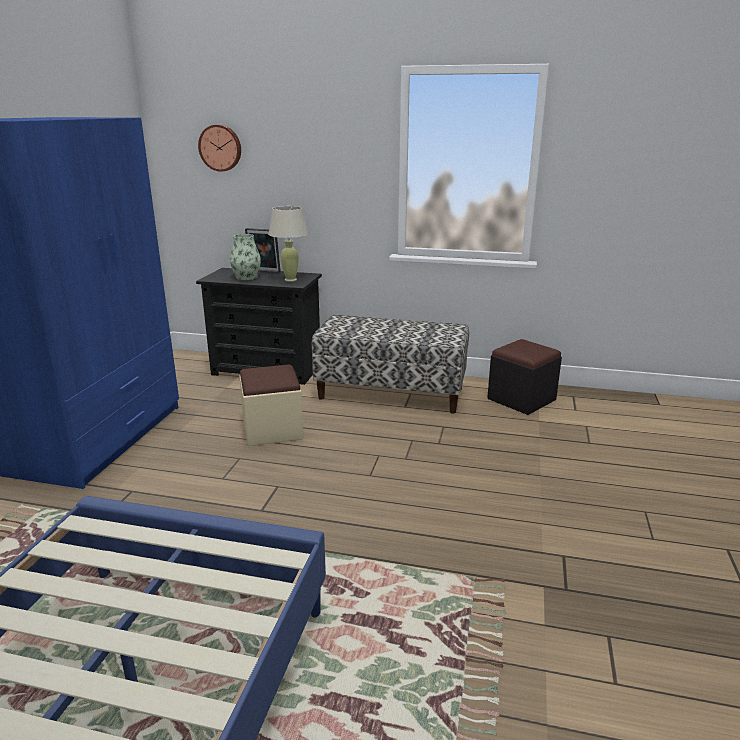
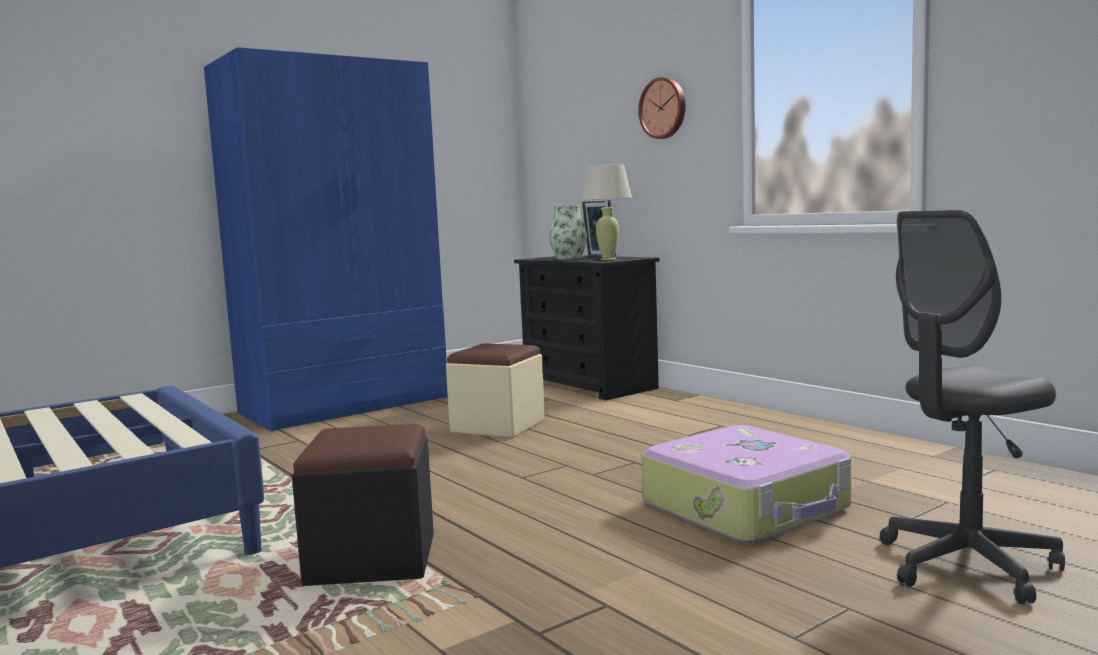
camera: 40 degrees right, 15 degrees down
wall clock [198,125,241,172] -> wall clock moved to [638,77,686,139]
bench [311,315,469,414] -> none
black ottoman [487,339,562,415] -> black ottoman moved to [292,424,434,586]
none -> suitcase [641,425,851,543]
none -> grey office chair [880,210,1065,604]

